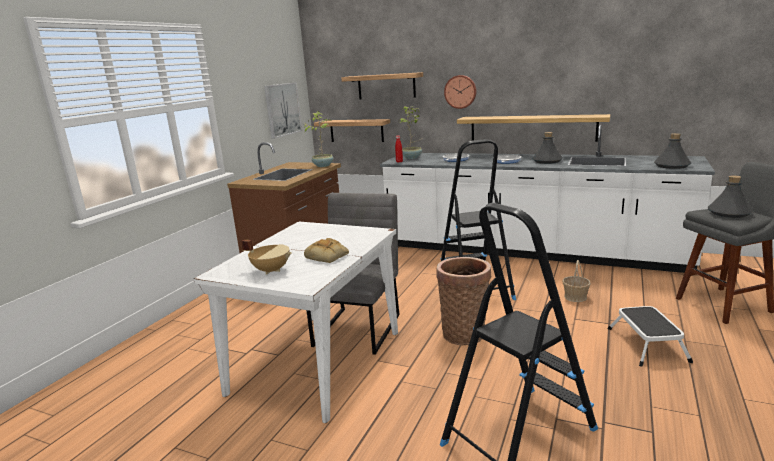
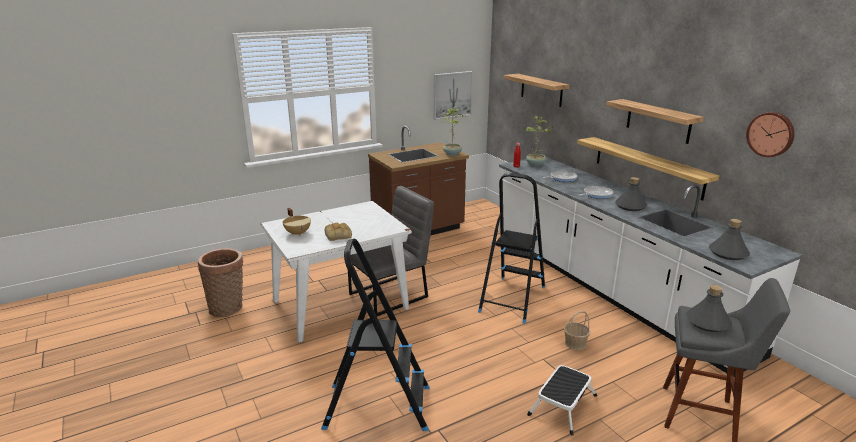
camera: 35 degrees right, 5 degrees up
shelf [314,119,390,142] -> shelf moved to [607,99,704,144]
basket [436,257,491,345] -> basket moved to [198,248,244,317]
wall clock [444,75,477,109] -> wall clock moved to [746,112,794,157]

